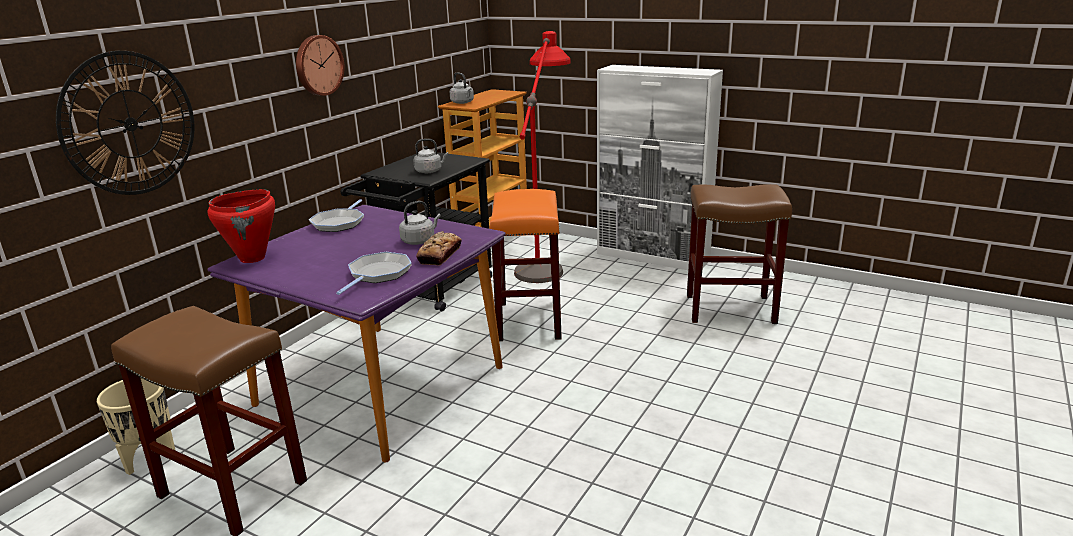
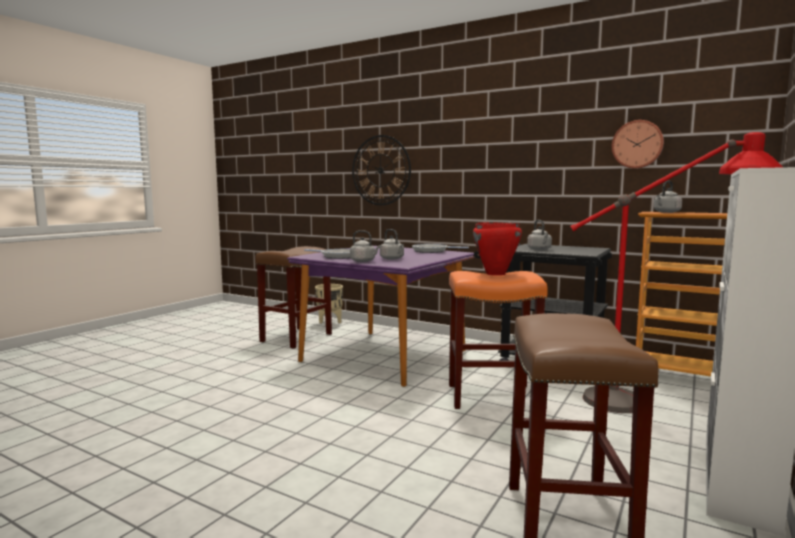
camera: 90 degrees right, 15 degrees down
red cooking pot [207,189,275,263] -> red cooking pot moved to [473,222,522,276]
wall clock [296,35,345,96] -> wall clock moved to [612,120,664,169]
bread [416,231,462,266] -> grey kettle [350,230,381,262]

